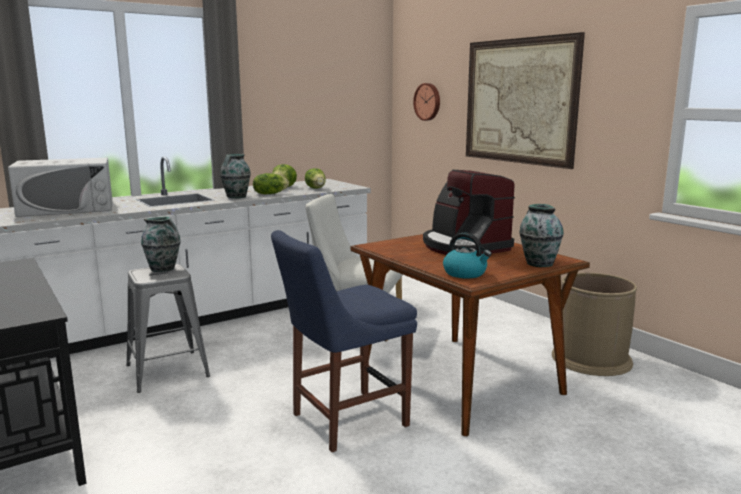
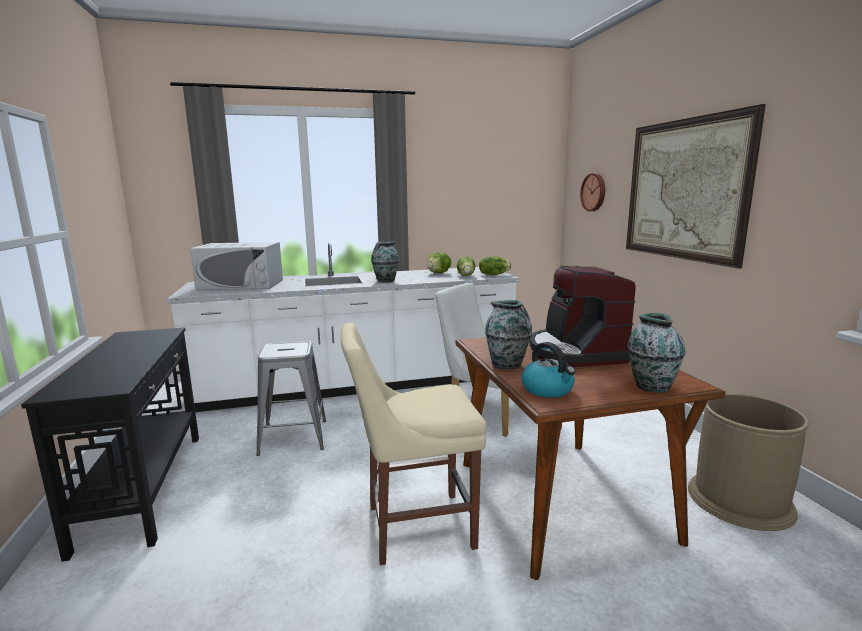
camera: 20 degrees right, 0 degrees up
vase [141,216,181,272] -> vase moved to [485,300,532,370]
lettuce [253,173,289,194] -> lettuce moved to [479,256,512,275]
blue chair [271,230,417,452] -> beige chair [341,323,487,565]

